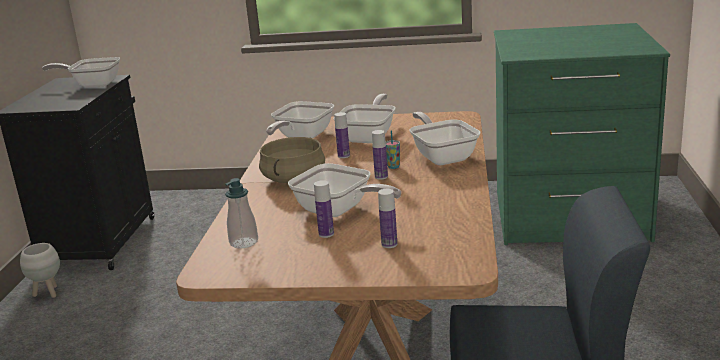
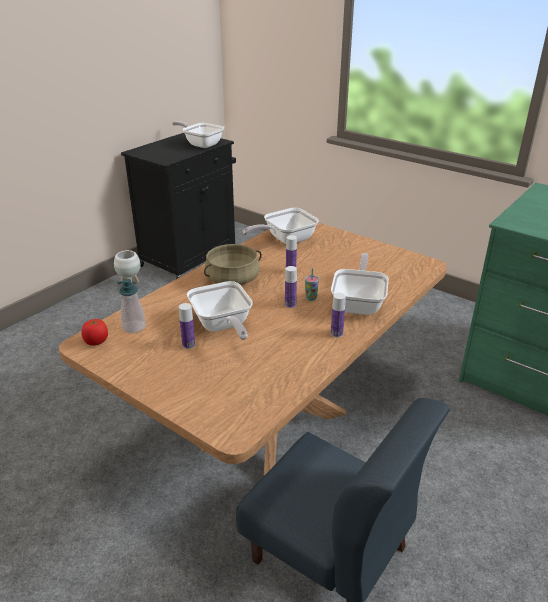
camera: 30 degrees right, 10 degrees up
frying pan [333,94,396,143] -> none
bottle [378,189,397,248] -> bottle moved to [331,293,346,338]
none -> tomato [81,319,108,346]

